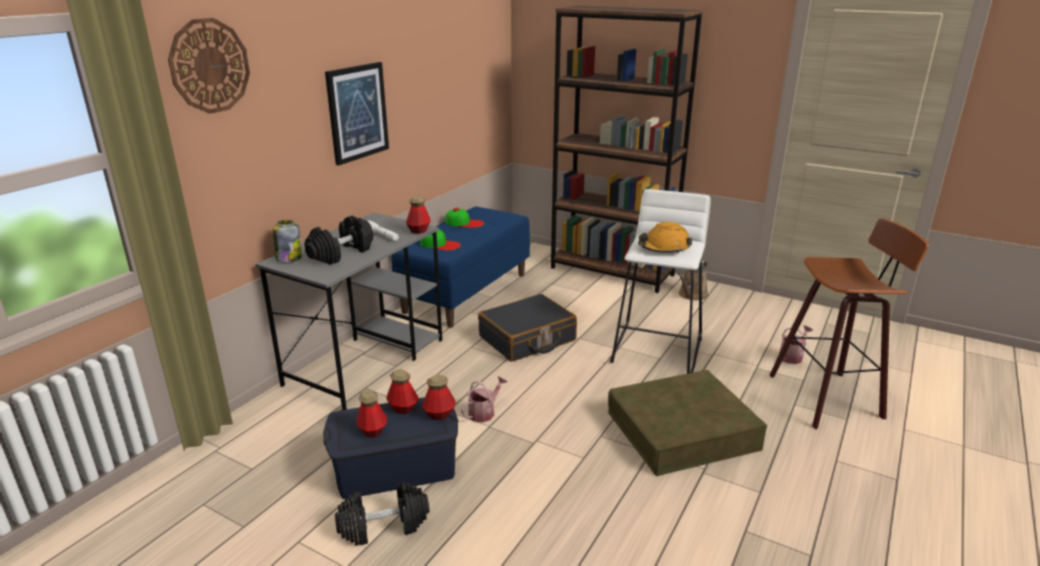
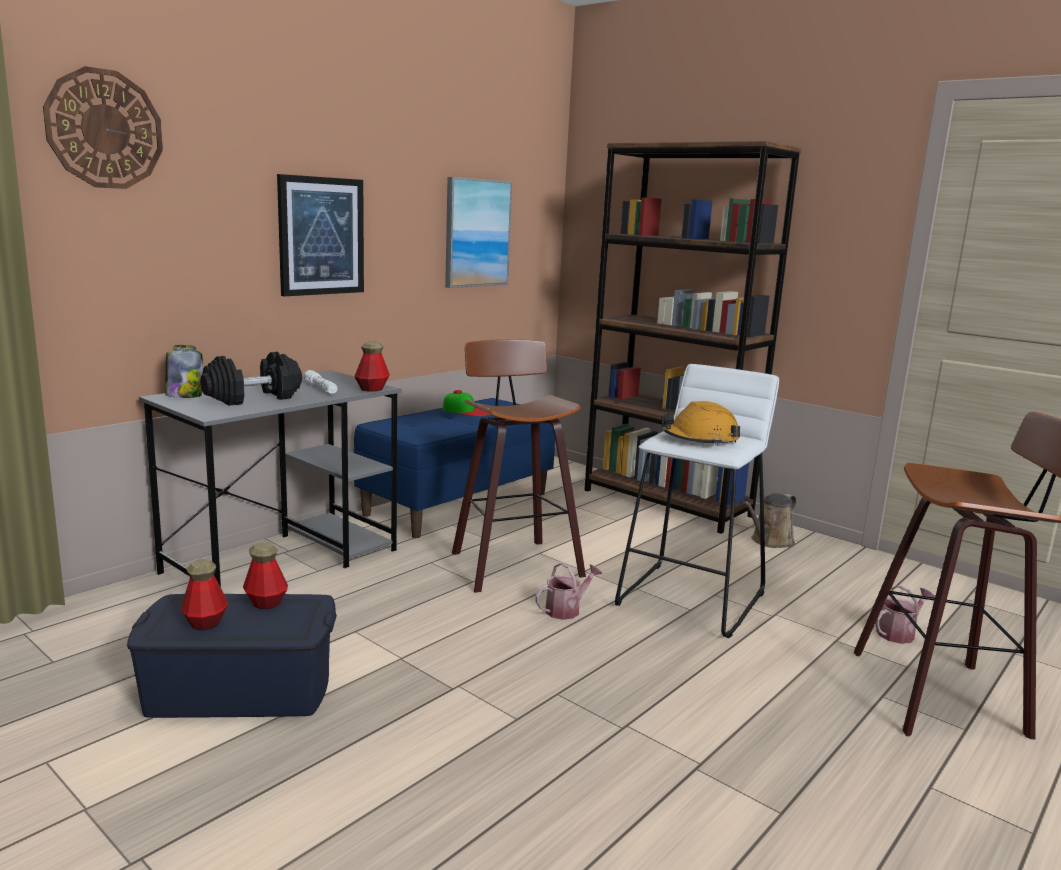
camera: 10 degrees right, 10 degrees down
black dumbbell [335,482,430,546] -> none
cap [420,230,461,251] -> none
bottle [422,375,456,420] -> none
watering can [461,376,508,423] -> watering can moved to [535,562,602,620]
black suitcase [478,294,577,362] -> stool [452,339,586,593]
brown storage box [608,370,767,476] -> none
none -> picture [445,177,512,288]

